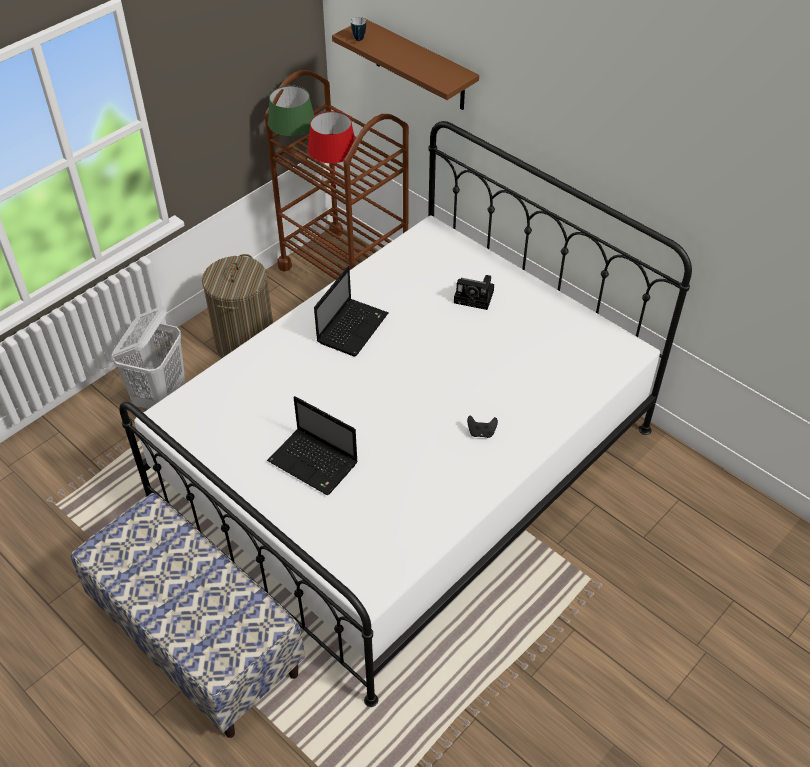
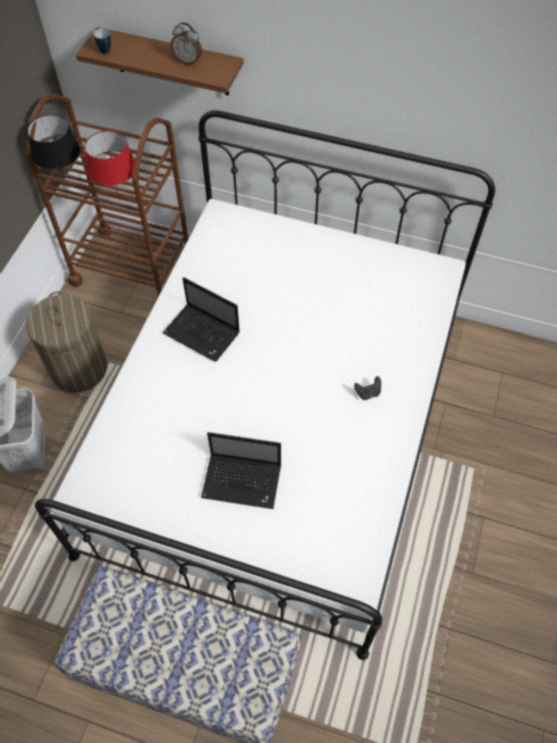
camera: 25 degrees left, 10 degrees up
green table lamp [268,85,314,158] -> black table lamp [27,115,80,179]
laptop [314,266,389,356] -> laptop turned 120 degrees clockwise [162,277,240,362]
camera [454,275,494,310] -> none
none -> alarm clock [171,22,202,65]

